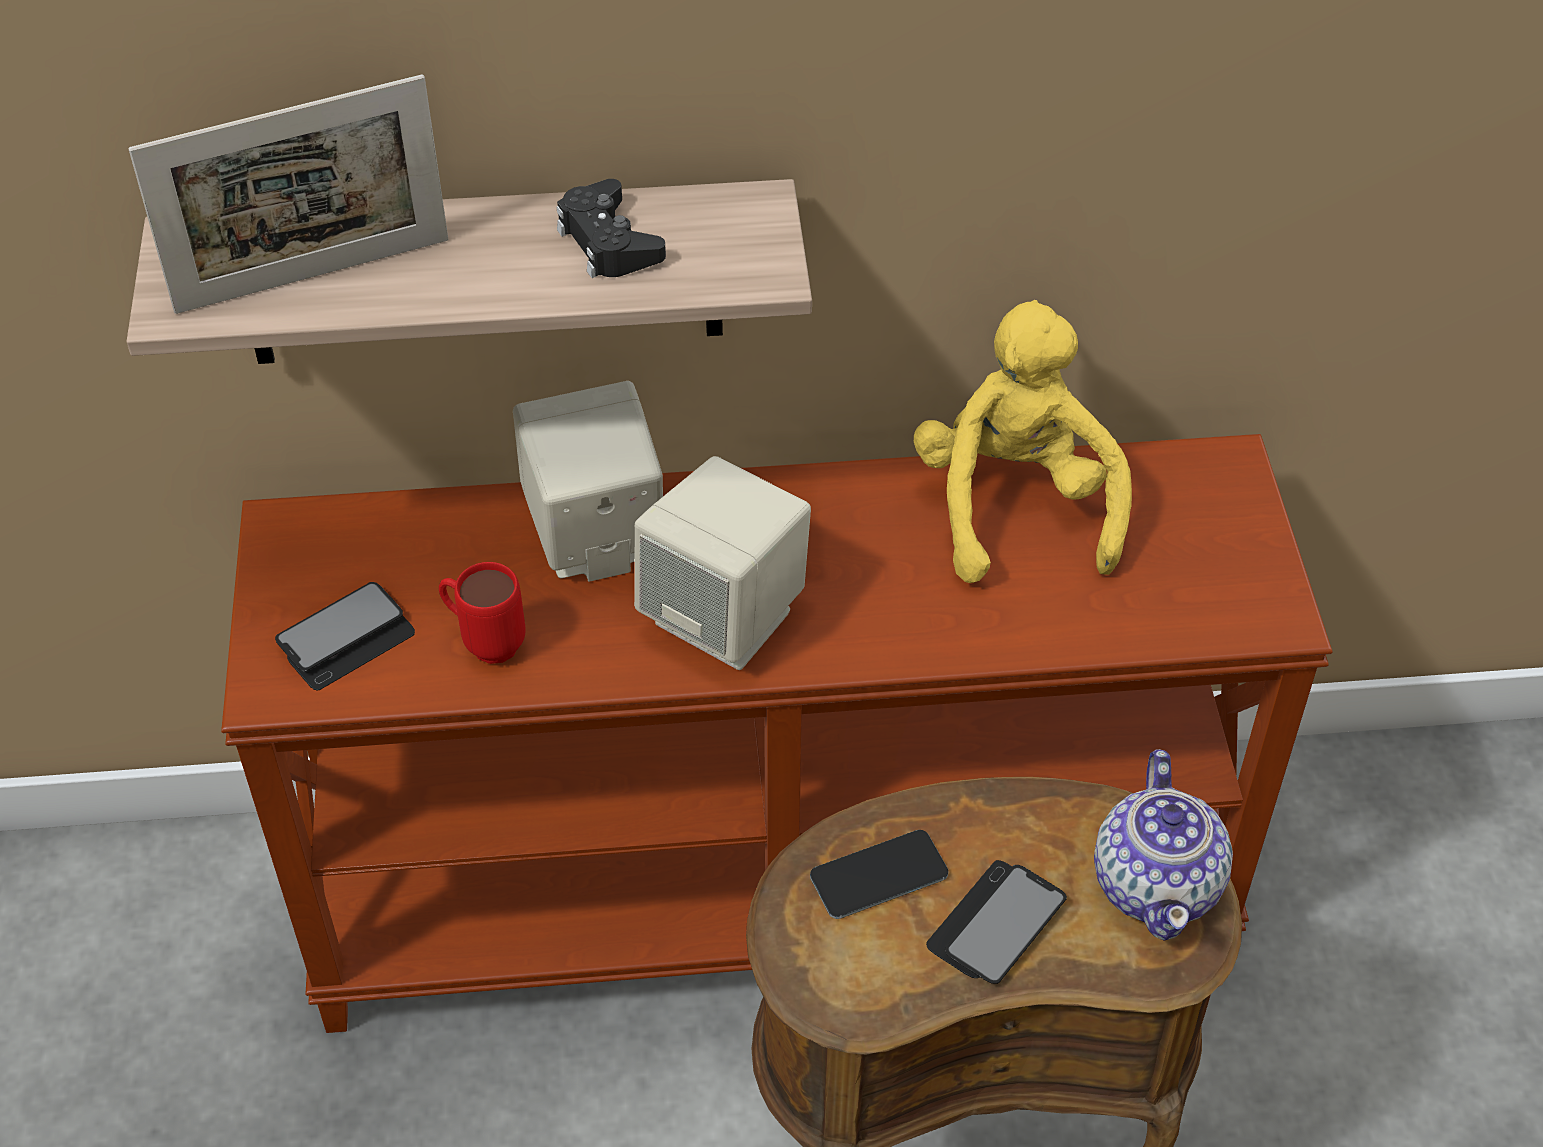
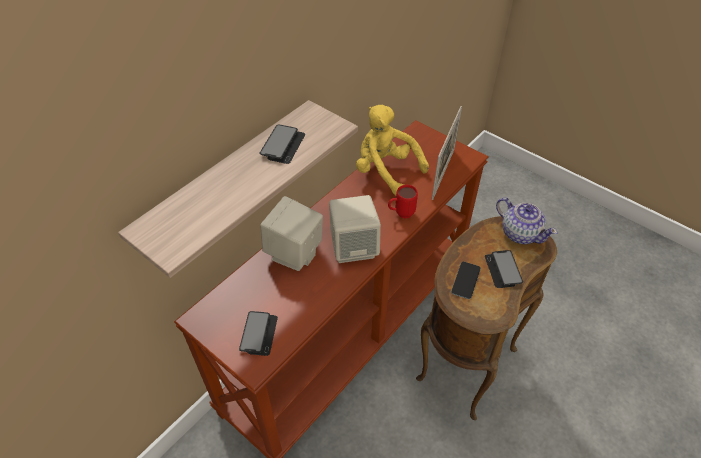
camera: 45 degrees left, 0 degrees up
picture frame [128,74,448,314] -> picture frame moved to [432,106,462,200]
red mug [439,562,526,664] -> red mug moved to [388,185,418,218]
black game controller [557,179,666,278] -> phone [259,125,305,164]

